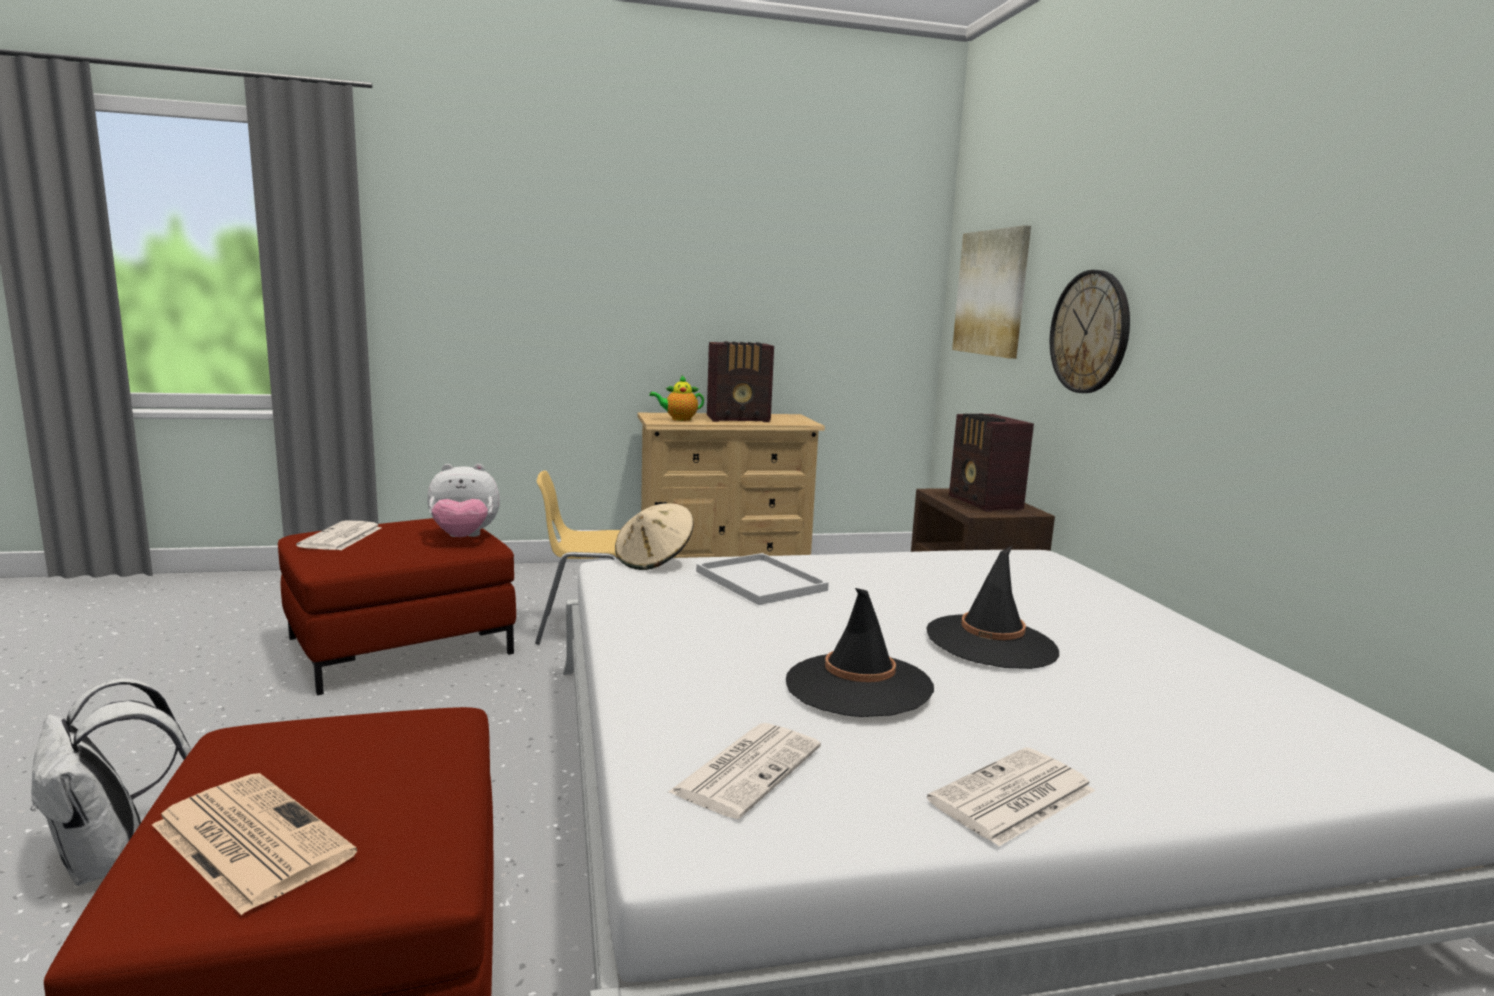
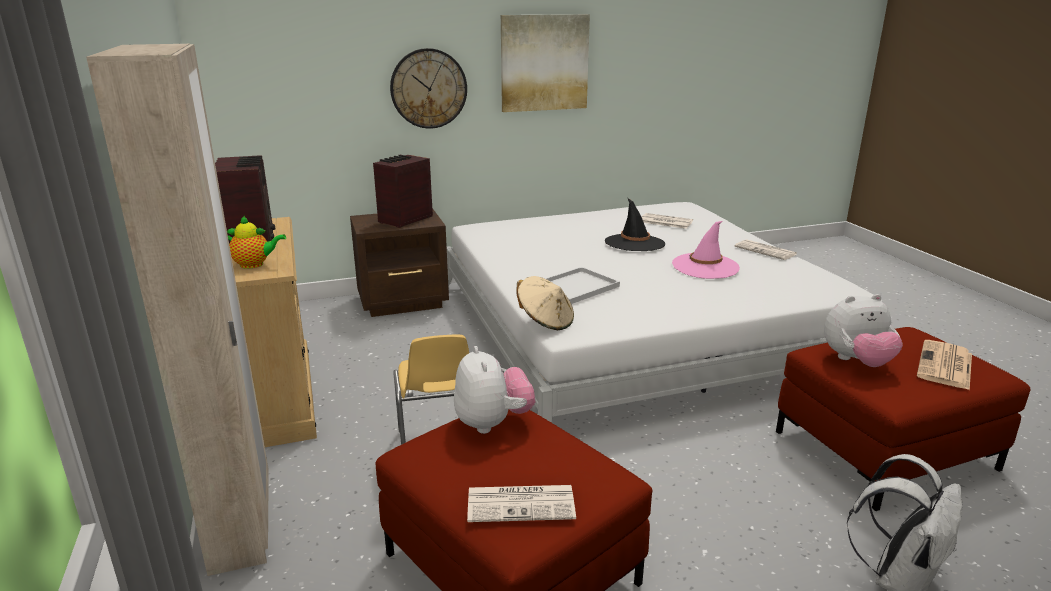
camera: 95 degrees left, 10 degrees up
teapot [649,375,704,421] -> teapot turned 75 degrees counterclockwise [227,215,286,269]
newspaper [667,723,821,819] -> newspaper moved to [642,213,693,229]
black hat [786,588,934,717] -> pink hat [672,221,740,279]
radio [949,414,1034,512] -> radio turned 150 degrees clockwise [373,155,433,228]
picture [952,225,1031,359] -> picture moved to [501,14,590,112]
none -> beige wardrobe [86,44,269,576]
none -> plush toy [824,294,903,367]

